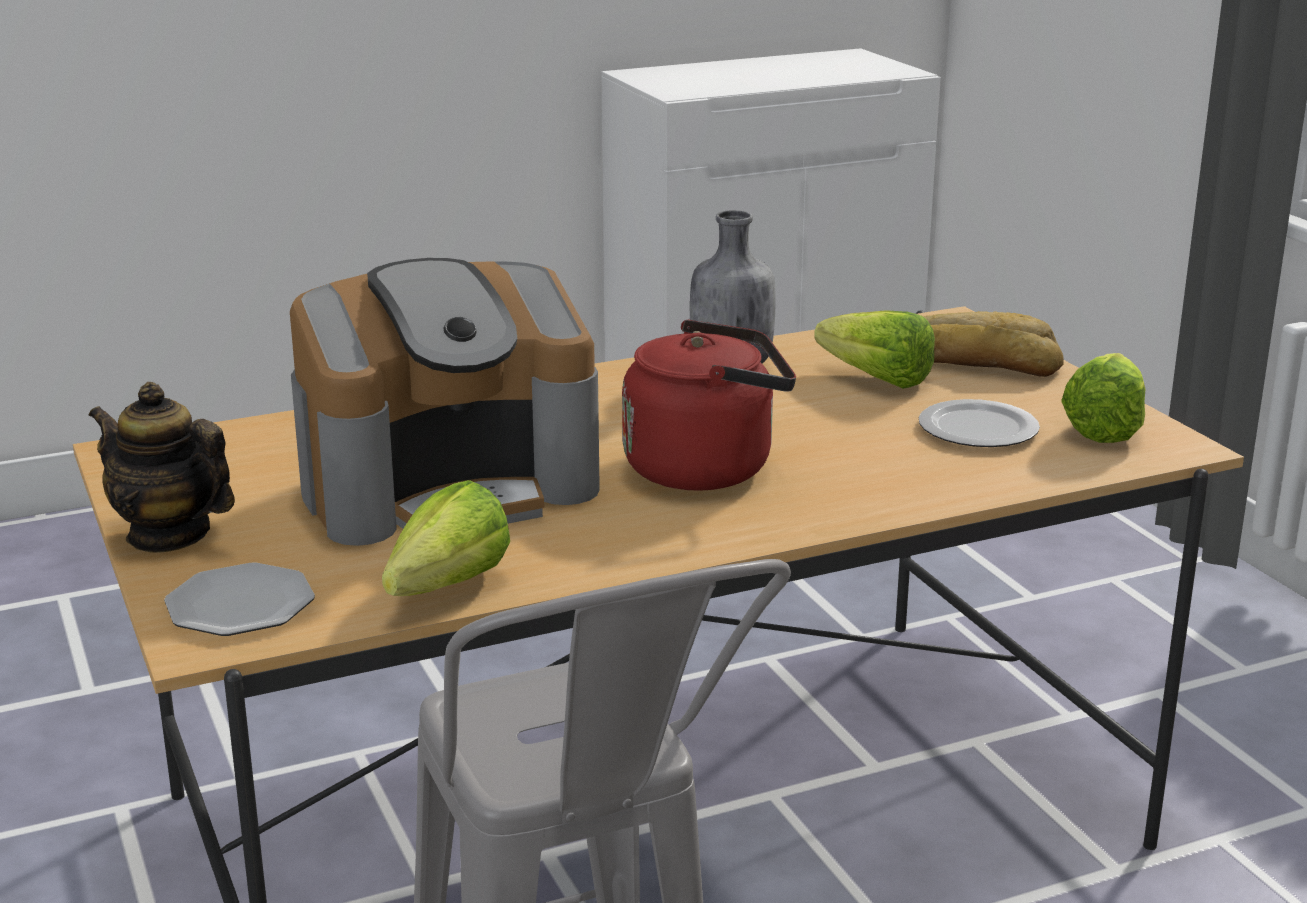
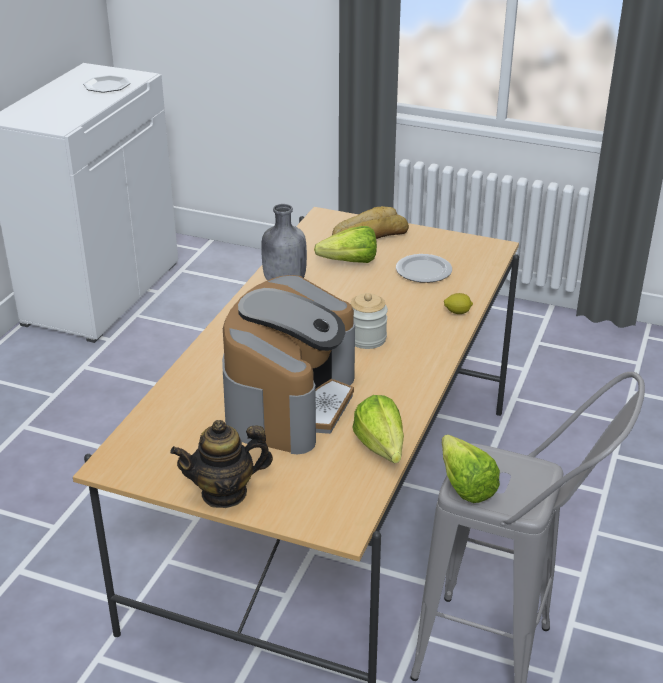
camera: 45 degrees left, 10 degrees up
plate [164,563,315,636] -> plate moved to [83,75,130,93]
red kettle [622,320,796,490] -> jar [351,293,388,349]
lettuce [1061,353,1146,443] -> lettuce moved to [442,435,500,503]
none -> lemon [444,293,473,314]

